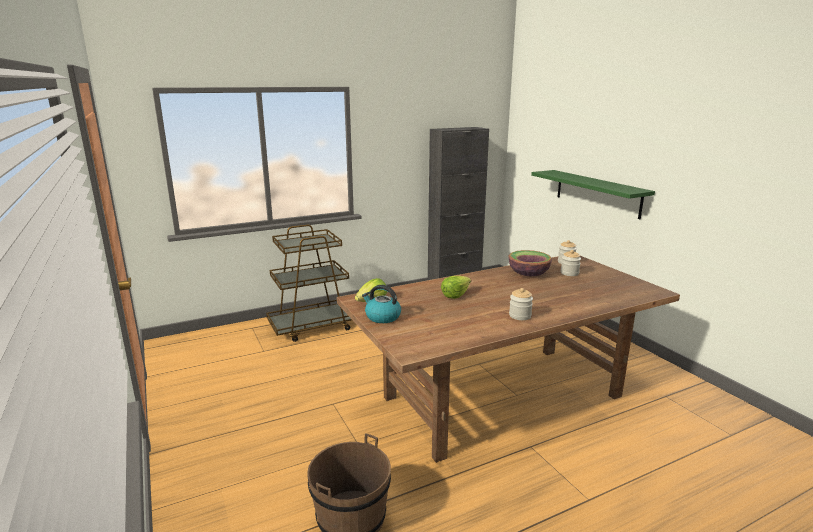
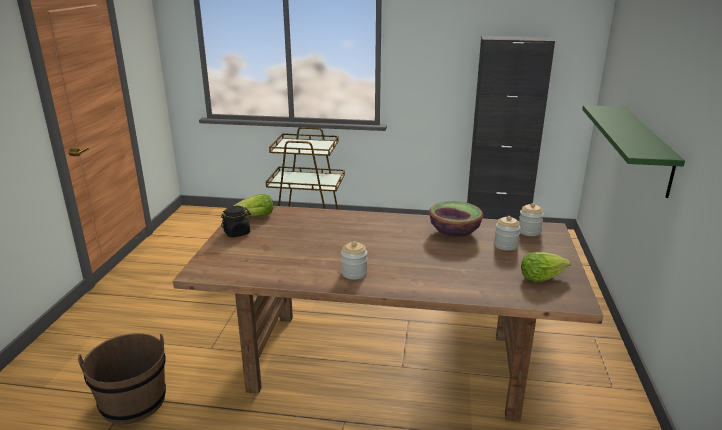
camera: 35 degrees right, 5 degrees up
kettle [362,285,401,323] -> black jar [221,206,251,237]
lettuce [441,276,471,299] -> lettuce moved to [521,252,571,282]

